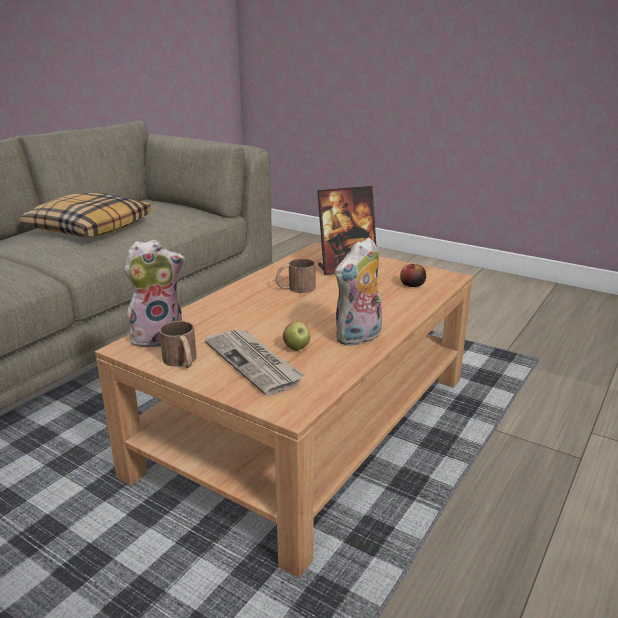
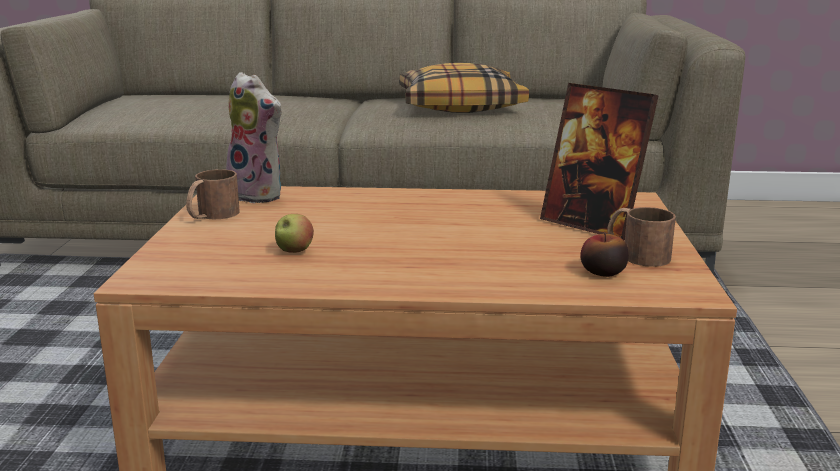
camera: 60 degrees right, 5 degrees down
newspaper [205,329,305,396] -> none
brown mug [276,259,315,293] -> brown mug moved to [607,207,676,267]
plush toy [335,237,382,346] -> none

